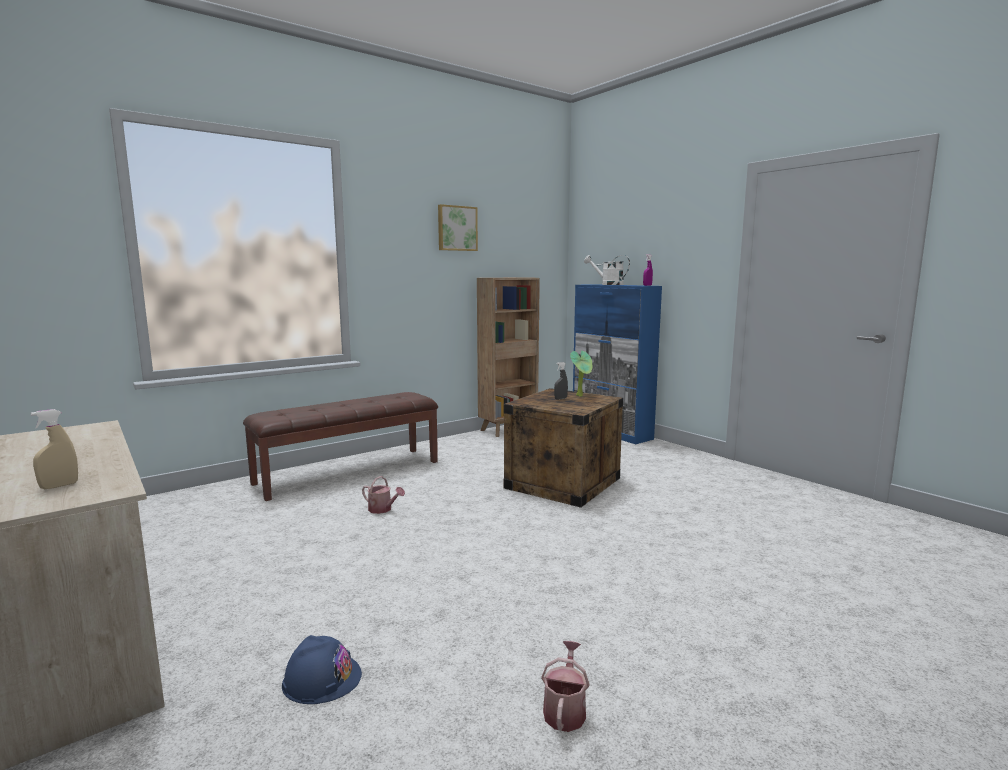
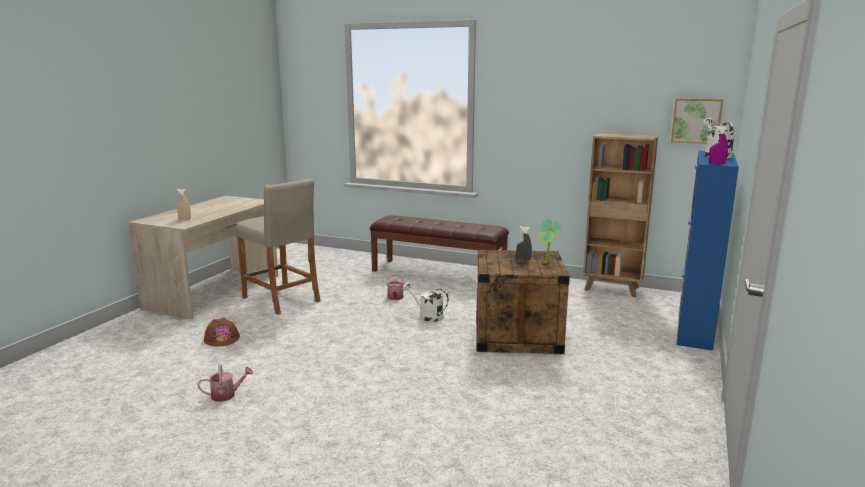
camera: 60 degrees right, 5 degrees up
blue hard hat [282,635,362,704] -> brown hard hat [204,317,240,347]
picture [438,204,478,251] -> picture moved to [671,98,723,144]
none -> beige stool [236,179,321,315]
none -> white watering can [403,282,449,322]

